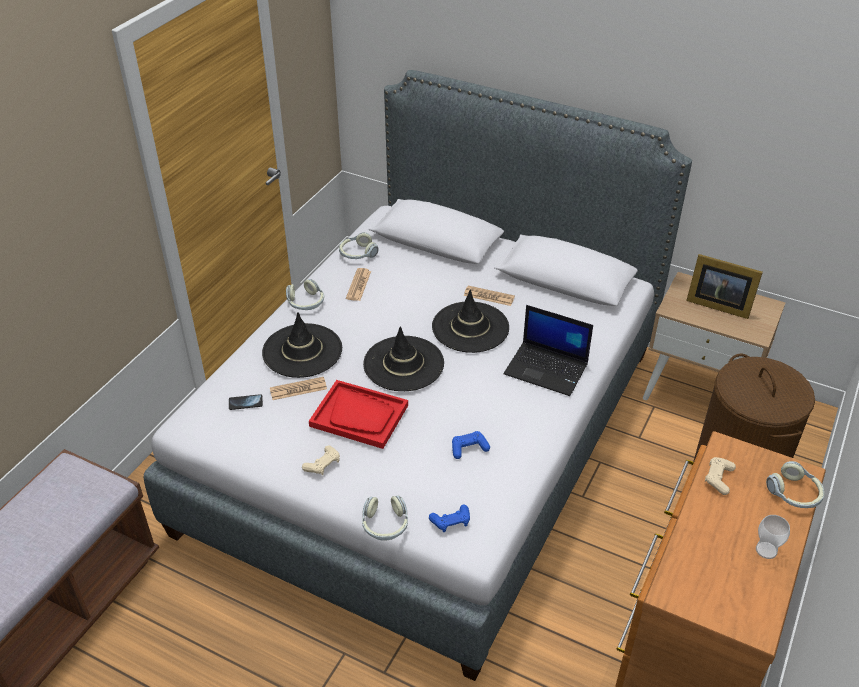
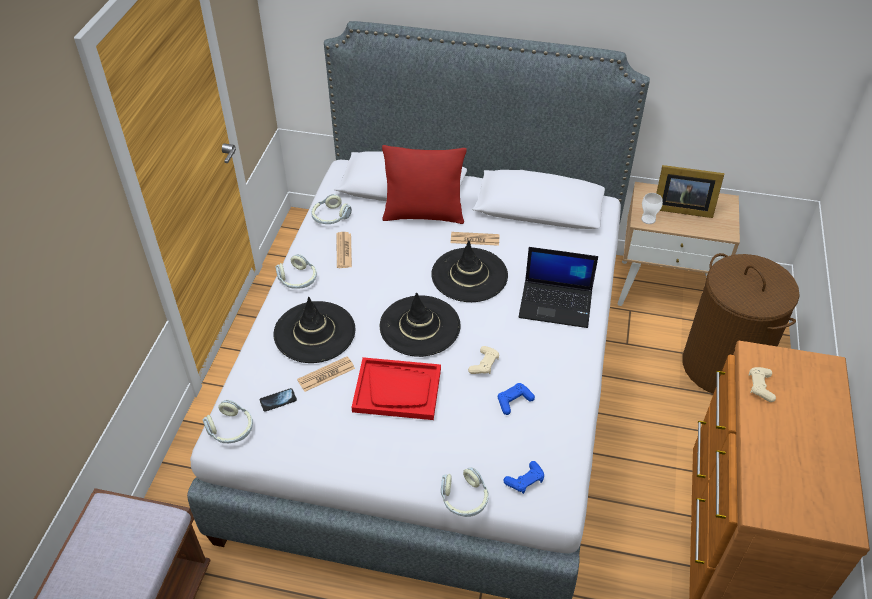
camera: 15 degrees left, 5 degrees up
beige game controller [302,445,340,475] -> beige game controller moved to [468,346,499,374]
cup [756,515,790,559] -> cup moved to [641,193,663,224]
headphones [766,461,824,508] -> headphones moved to [203,400,253,443]
none -> red pillow [382,145,467,224]

